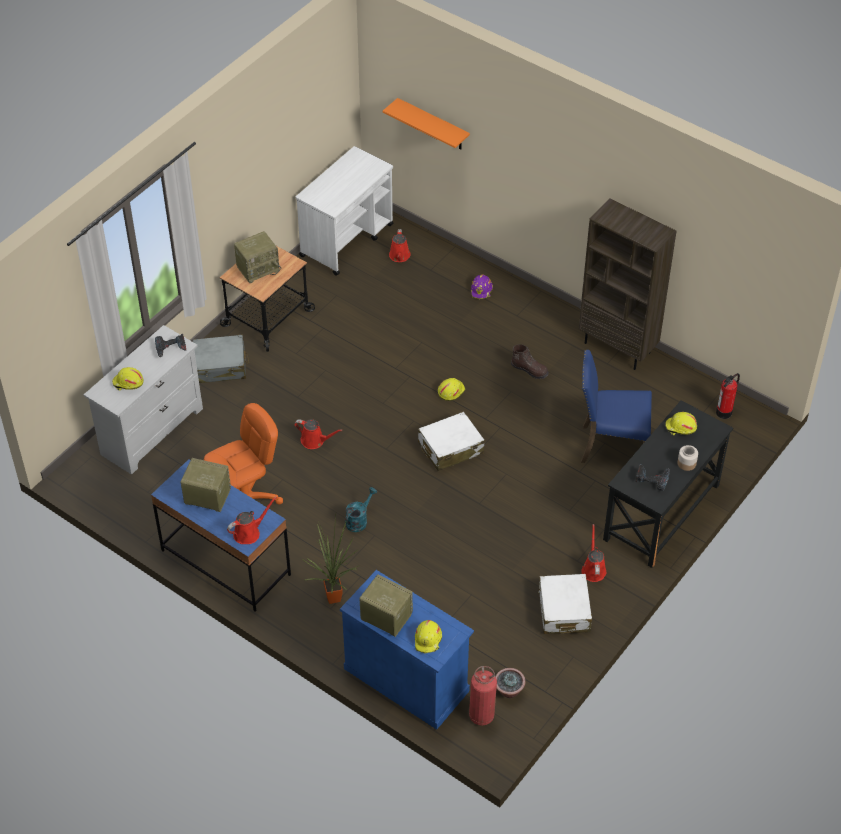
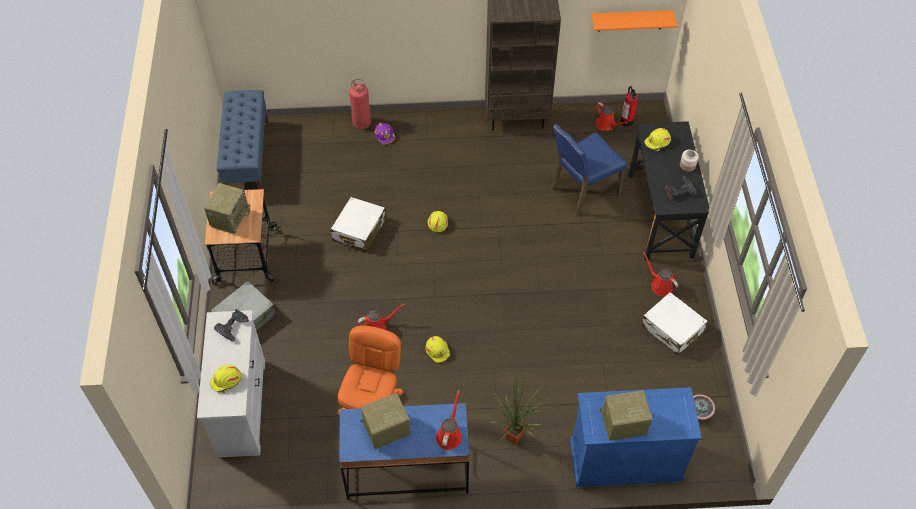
camera: 40 degrees left, 5 degrees up
white cart [296,146,393,276] -> blue bench [217,90,268,189]
turquoise watering can [345,487,377,532] -> none
orange shelf [383,98,470,150] -> orange shelf moved to [591,10,677,32]
red watering can [389,229,411,262] -> red watering can moved to [596,102,628,131]
yellow hard hat [415,620,442,653] -> yellow hard hat moved to [425,336,450,363]
white suitcase [418,411,485,471] -> white suitcase moved to [331,197,386,252]
fire extinguisher [469,666,497,726] -> fire extinguisher moved to [349,79,371,130]
brown boot [511,344,549,379] -> none

